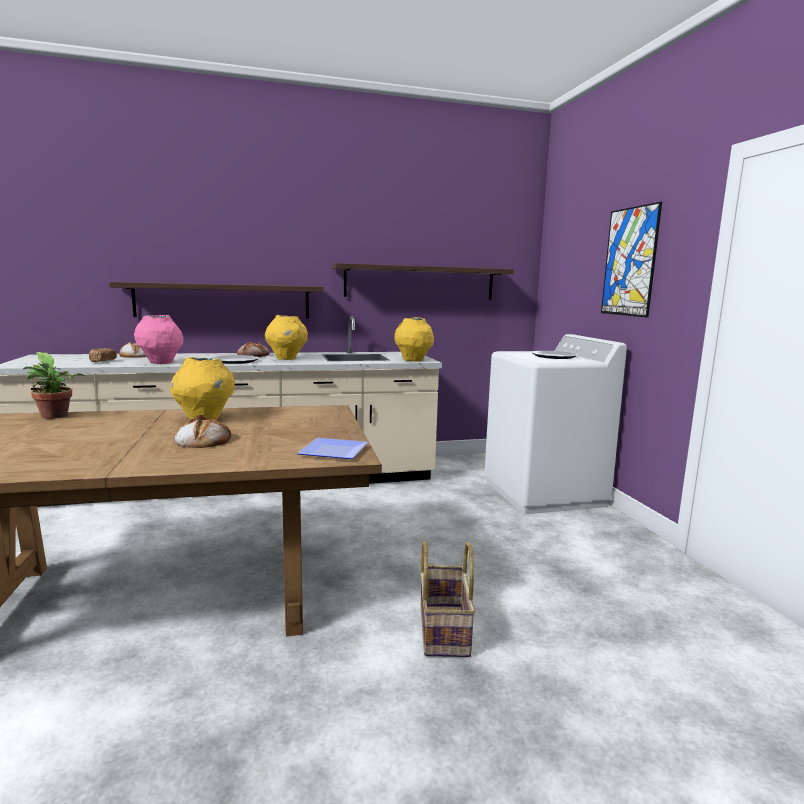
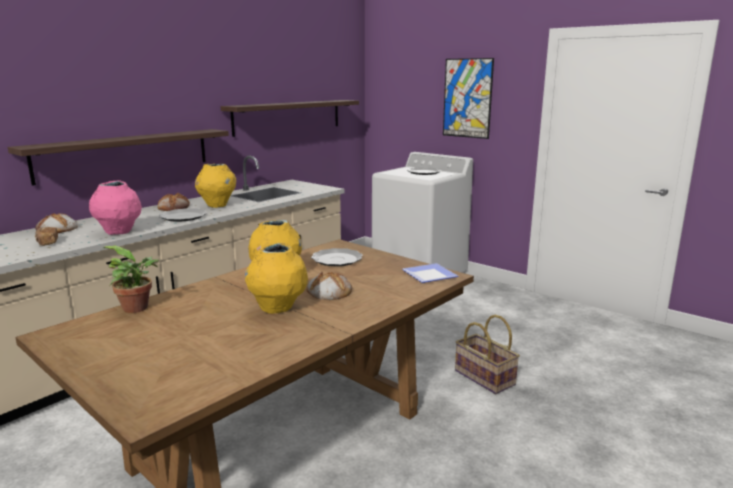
camera: 35 degrees left, 5 degrees up
yellow vase [394,317,434,361] -> yellow vase moved to [245,242,308,314]
none -> plate [311,248,363,266]

